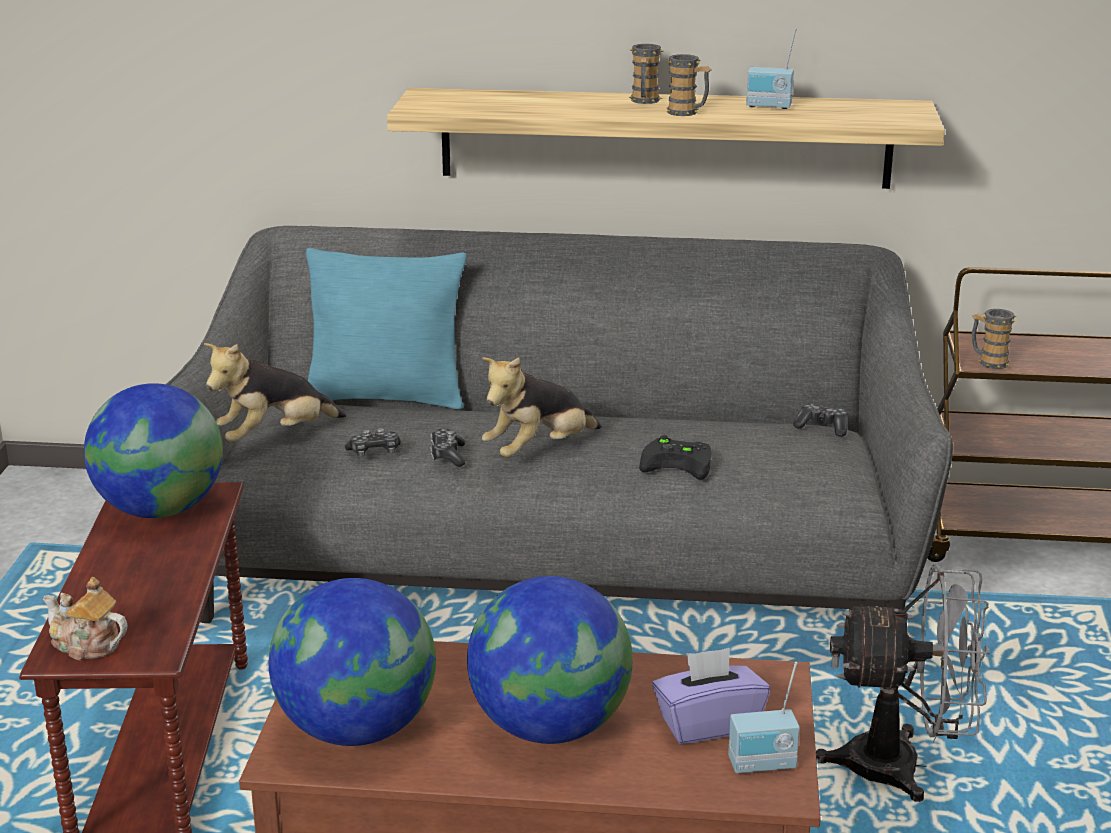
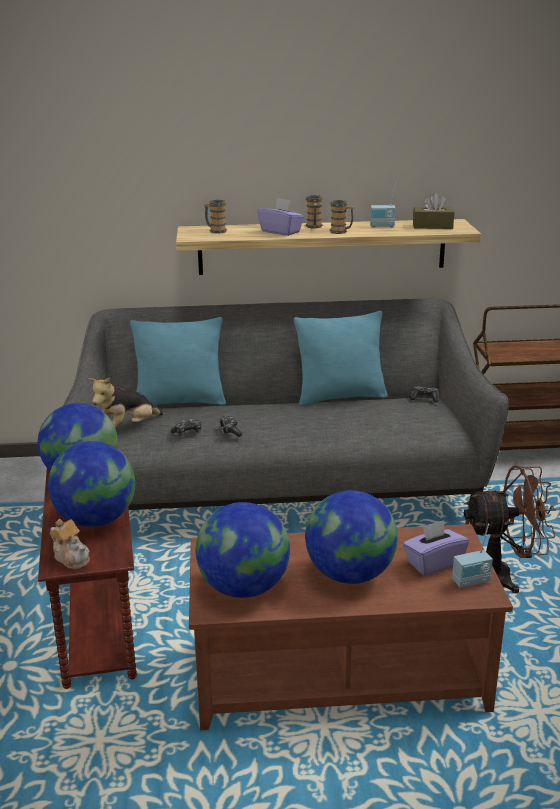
camera: 10 degrees left, 0 degrees up
teapot [43,577,128,660] -> teapot turned 150 degrees counterclockwise [50,519,90,569]
plush toy [482,357,602,458] -> none
black game controller [639,435,712,479] -> none
grey fan [816,564,990,802] -> brown fan [464,465,556,594]
mug [972,309,1016,369] -> mug moved to [204,200,228,234]
none -> globe [48,441,135,527]
none -> purple tissue box [257,198,304,236]
none -> turquoise pillow [294,311,388,406]
none -> brown tissue box [413,193,454,229]

